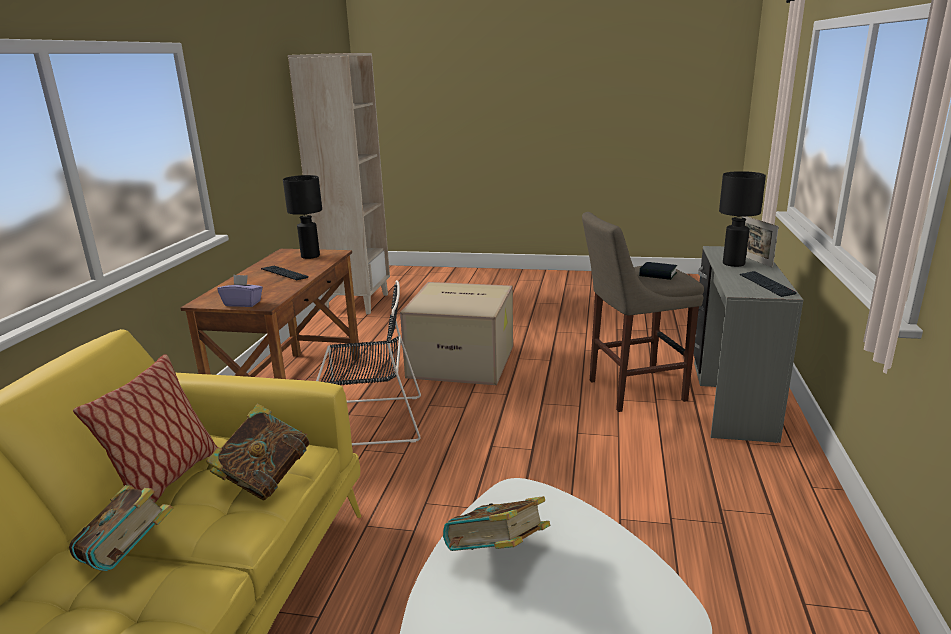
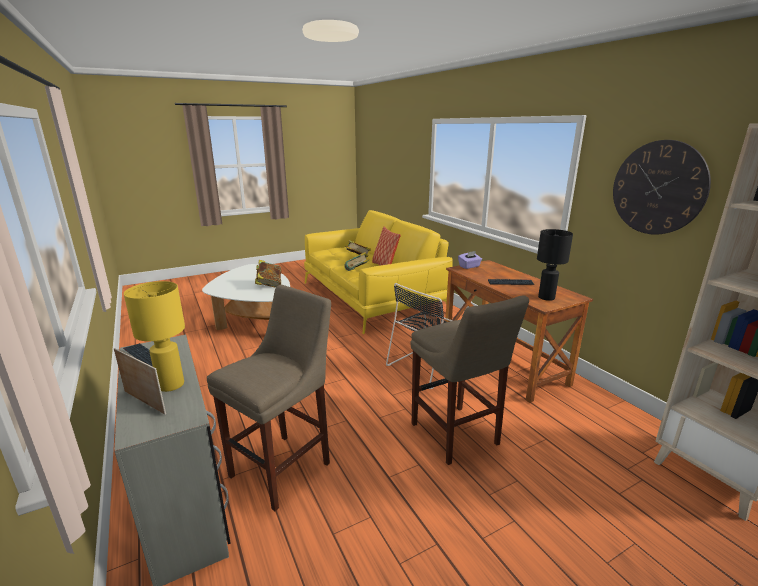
camera: 140 degrees right, 0 degrees up
cardboard box [400,282,513,385] -> beige stool [410,295,529,465]
book [639,262,677,280] -> none
black table lamp [719,171,766,267] -> yellow table lamp [124,281,185,392]
none -> wall clock [613,140,711,235]

